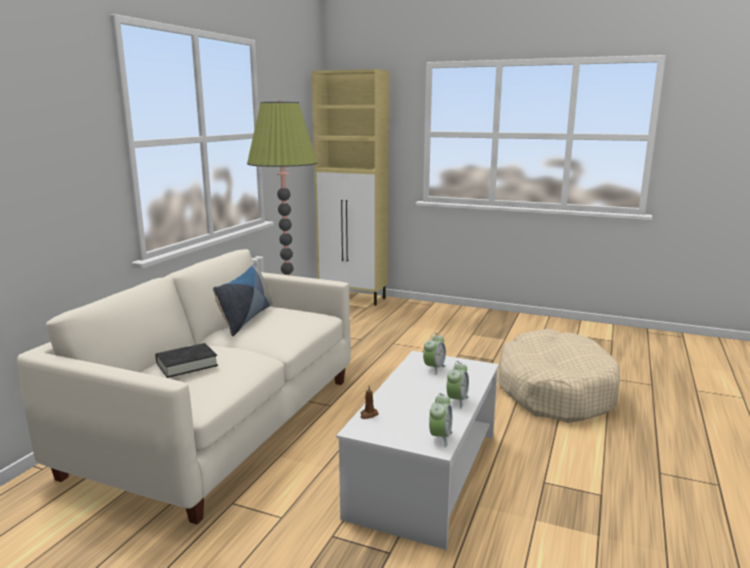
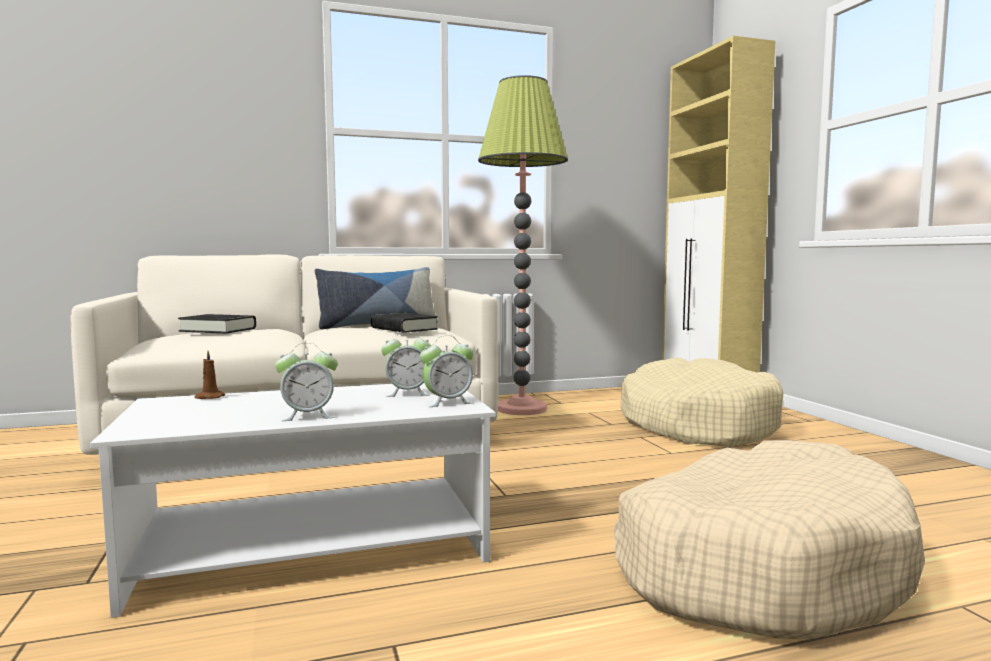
camera: 50 degrees right, 10 degrees down
alarm clock [429,393,453,447] -> alarm clock moved to [420,336,473,407]
none -> black book [371,313,438,333]
none -> beige dog bed [620,357,784,447]

